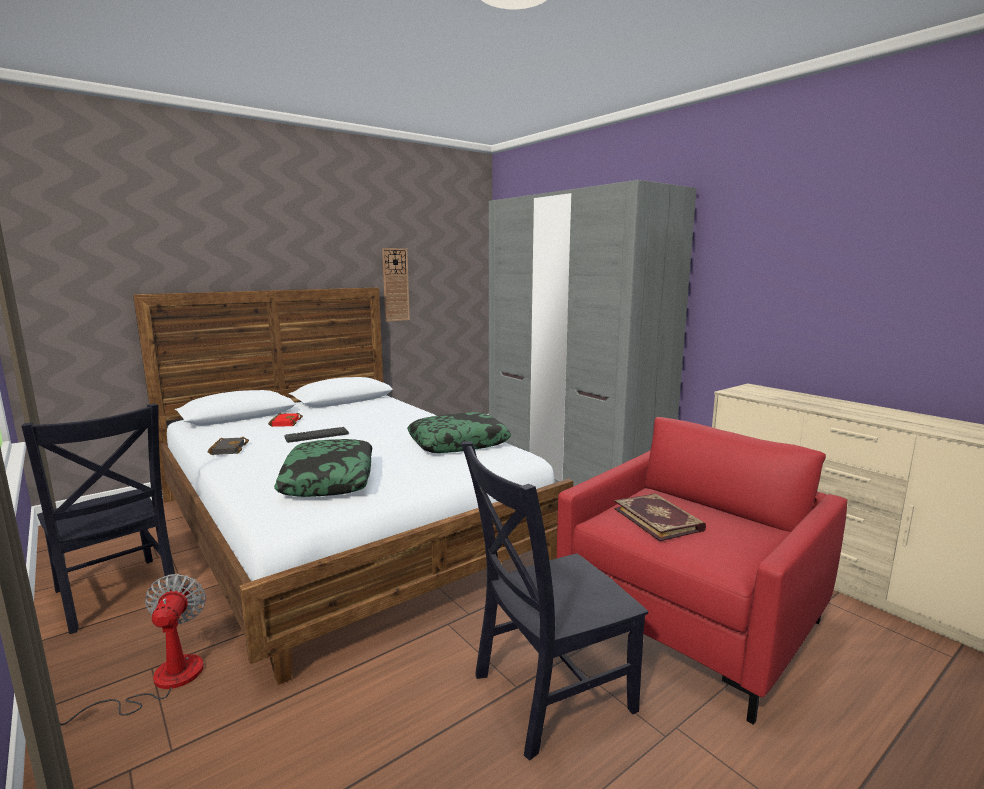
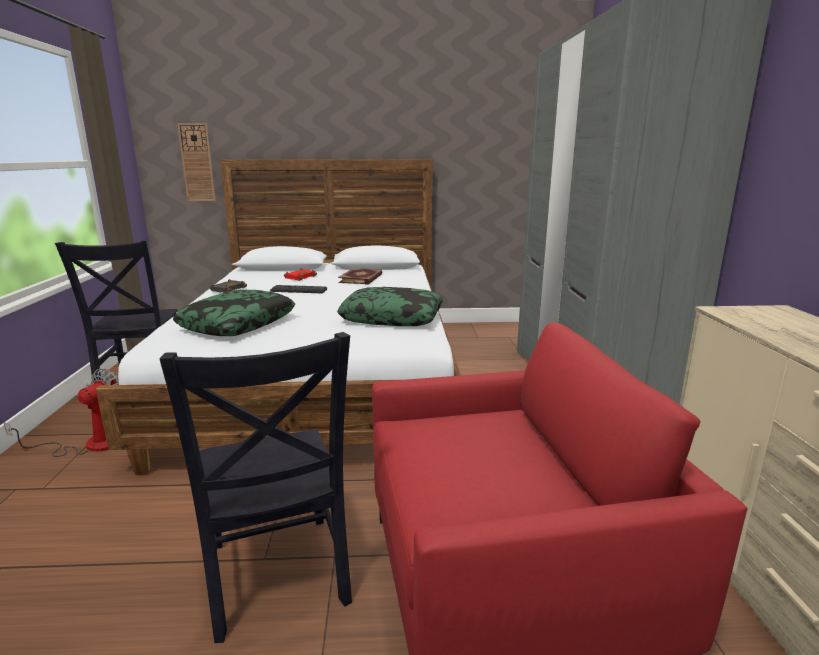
camera: 35 degrees right, 5 degrees up
wall clock [382,248,410,322] -> wall clock moved to [177,123,216,201]
black chair [461,441,648,761] -> black chair turned 120 degrees counterclockwise [159,332,352,643]
book [614,493,706,541] -> book moved to [338,268,382,284]

